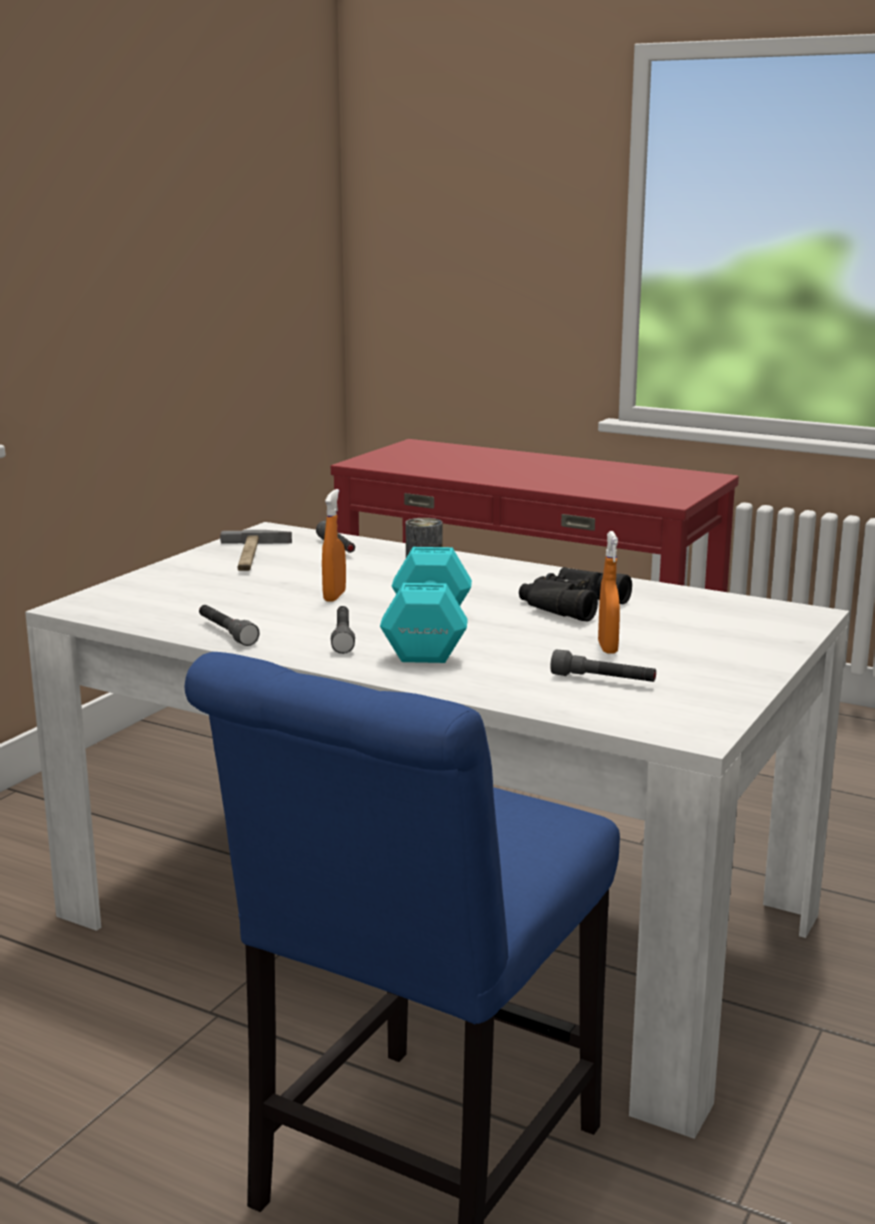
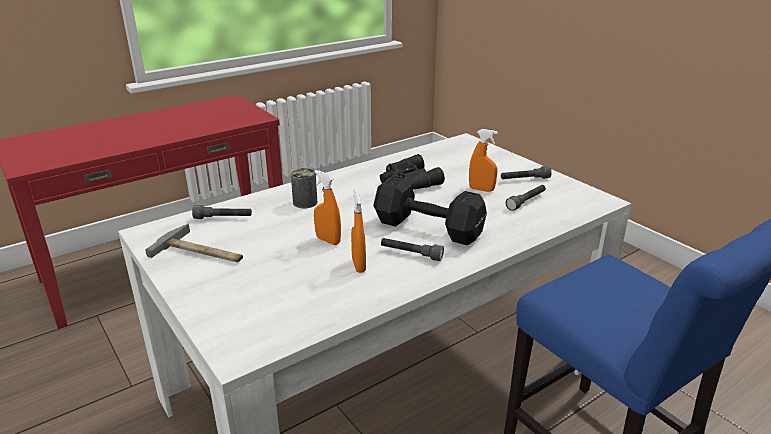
camera: 65 degrees left, 10 degrees up
grey flashlight [199,605,260,646] -> grey flashlight moved to [501,166,552,179]
turquoise dumbbell [380,547,472,663] -> black dumbbell [373,175,487,245]
none -> orange spray bottle [351,189,366,273]

